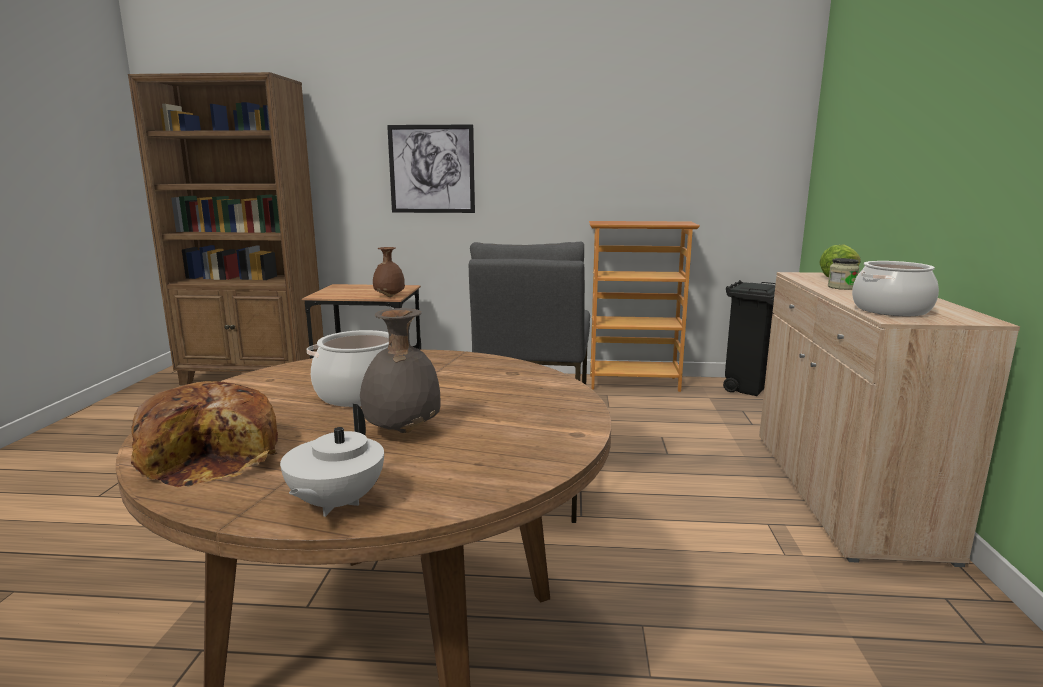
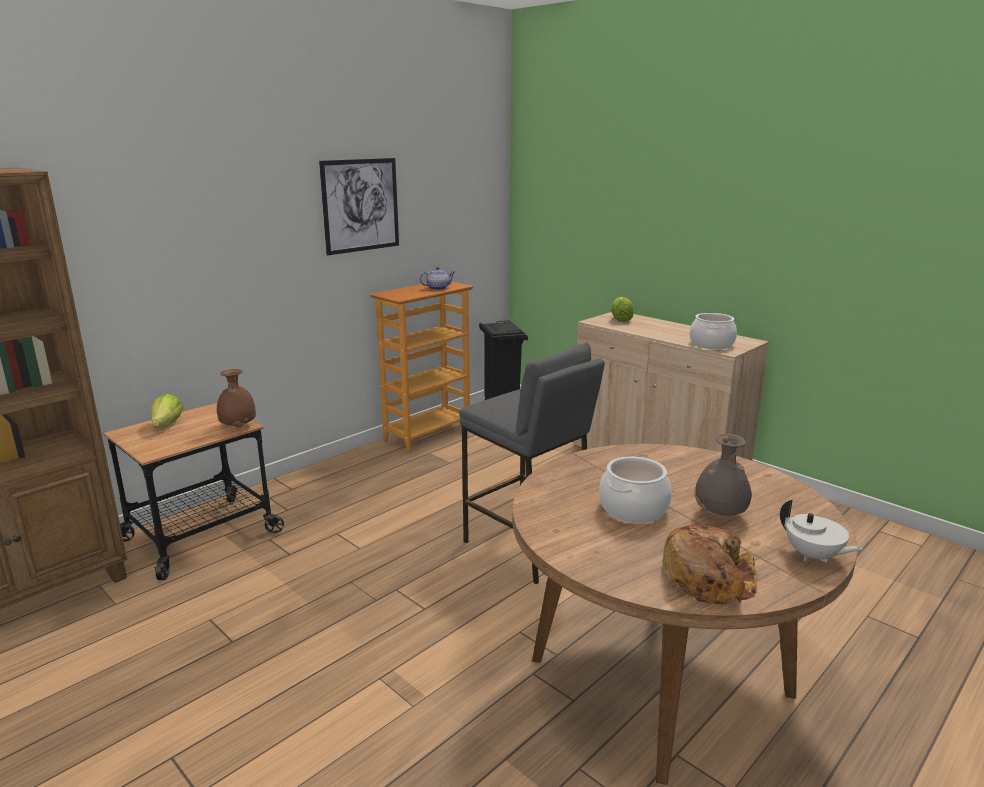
camera: 50 degrees left, 5 degrees up
picture [387,125,475,213] -> picture moved to [319,158,399,255]
jar [828,258,859,290] -> none
none -> lettuce [151,394,183,427]
none -> teapot [420,267,455,290]

